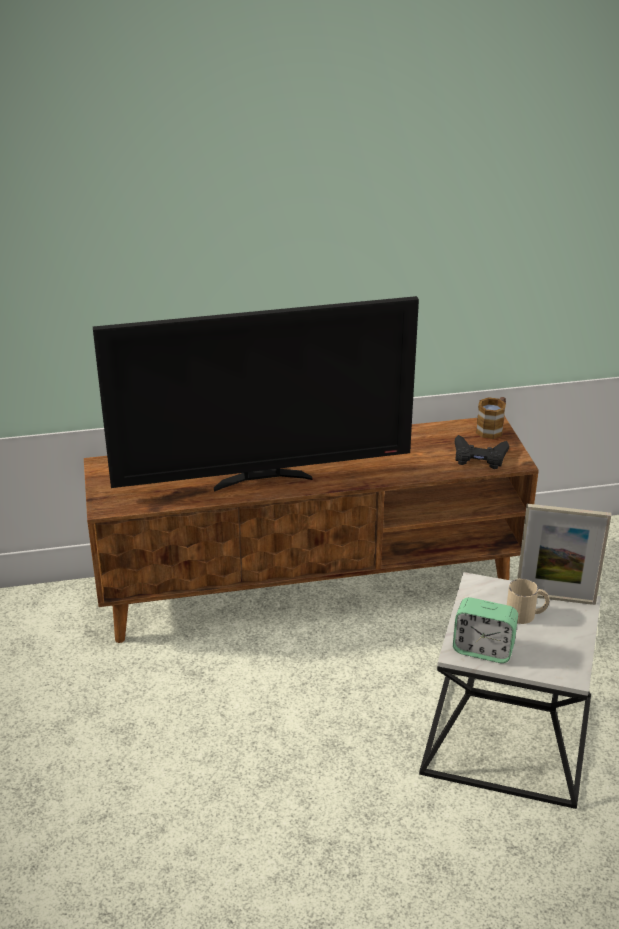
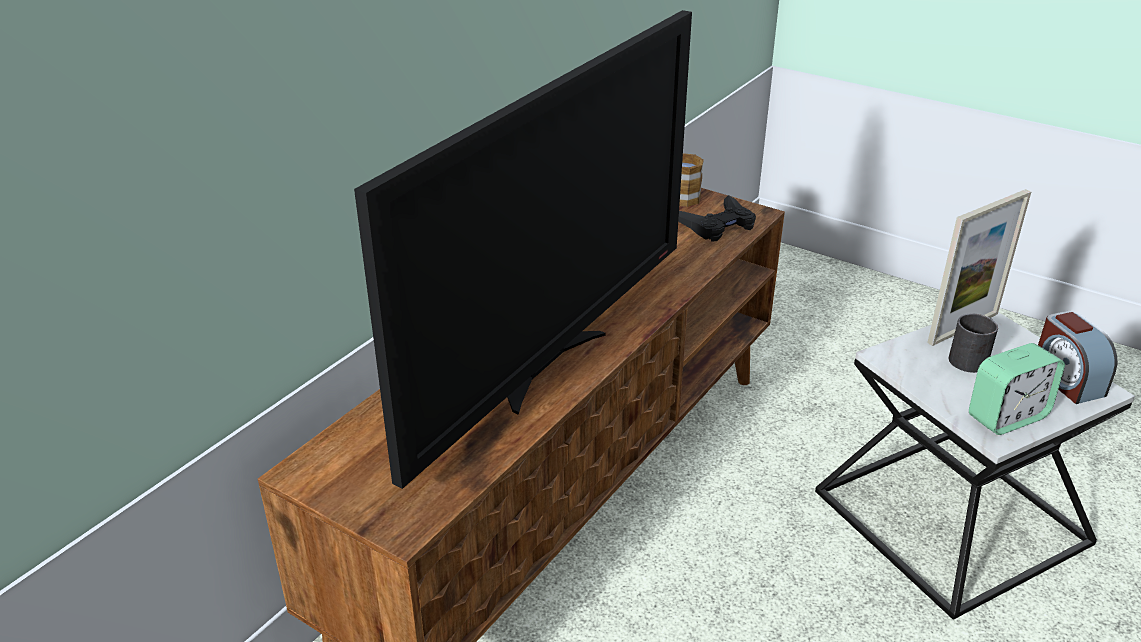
camera: 45 degrees left, 0 degrees up
beige mug [507,578,550,624] -> black mug [949,314,998,373]
none -> alarm clock [1038,311,1117,404]

